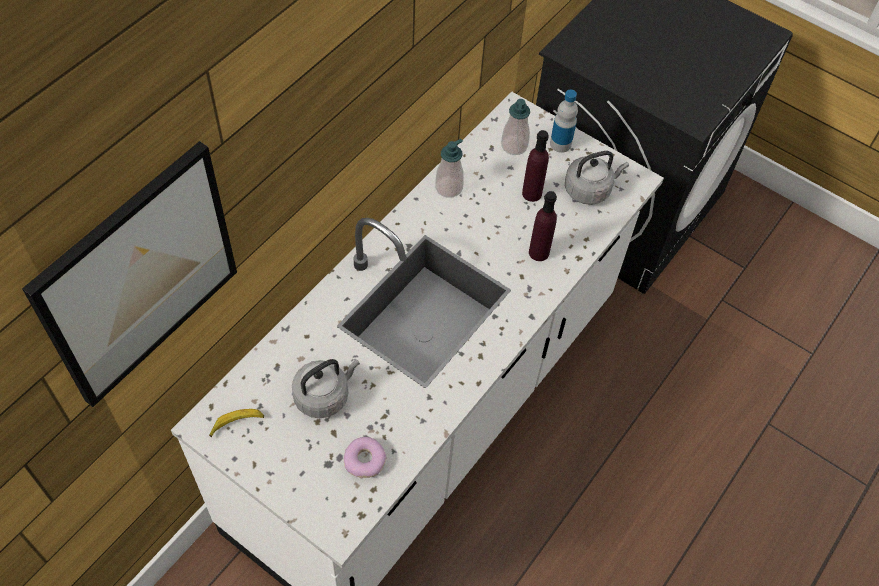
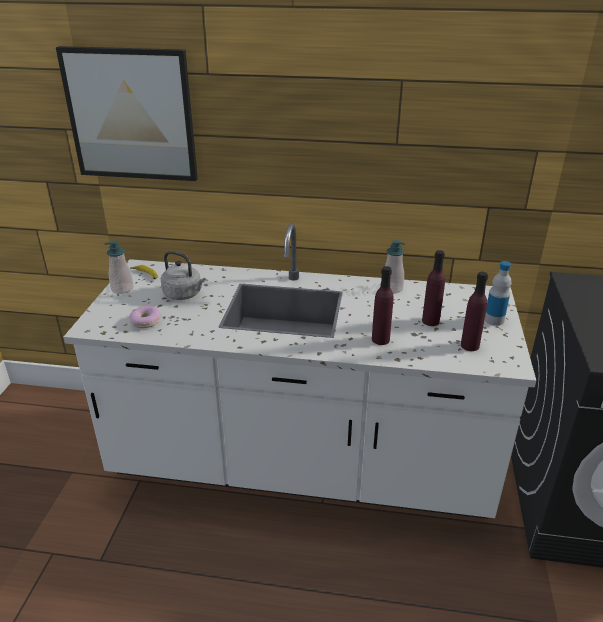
camera: 65 degrees right, 25 degrees down
soap dispenser [501,99,530,155] -> soap dispenser moved to [104,241,134,294]
grey kettle [565,151,629,205] -> purple bottle [461,272,488,351]

